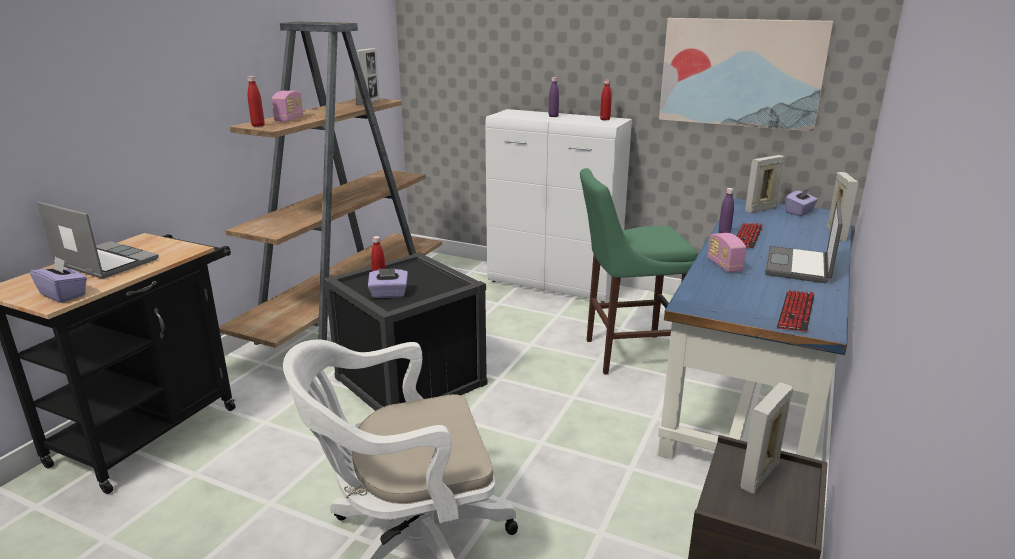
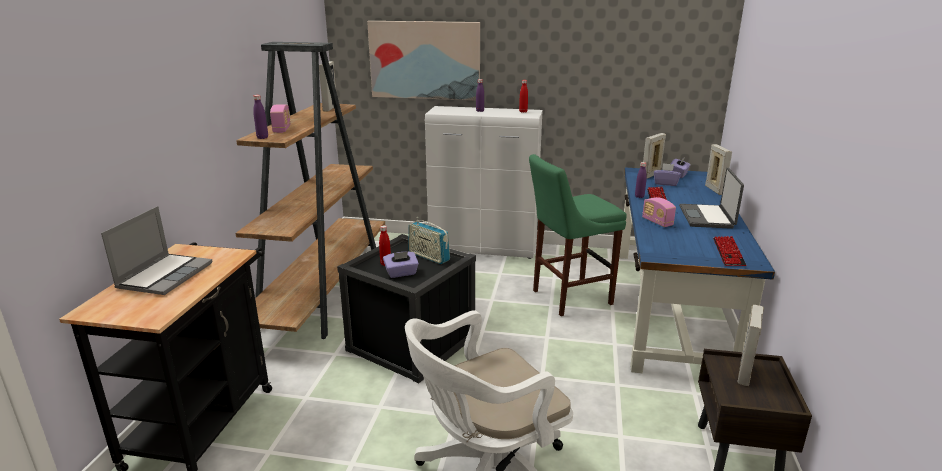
camera: 15 degrees left, 0 degrees up
purple tissue box [30,256,87,303] -> purple tissue box moved to [654,163,681,186]
laptop [37,202,159,279] -> laptop turned 90 degrees clockwise [101,206,213,295]
red bottle [247,76,265,127] -> purple bottle [253,95,268,139]
picture [659,18,833,132] -> picture moved to [367,21,480,100]
none -> radio [408,217,450,264]

